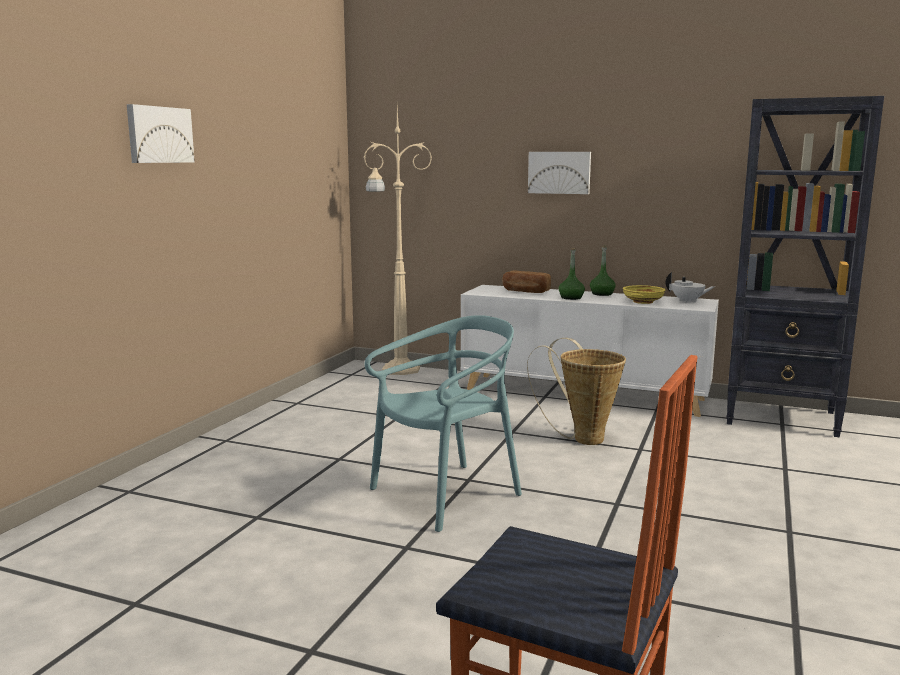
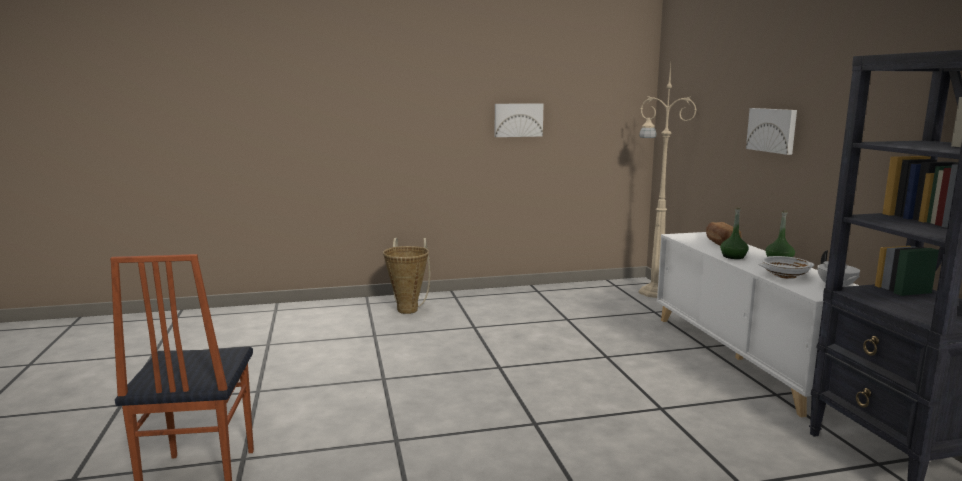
camera: 55 degrees right, 0 degrees up
picture [127,104,195,163] -> picture moved to [495,103,543,137]
turquoise chair [364,315,522,532] -> none
basket [527,338,626,445] -> basket moved to [383,238,430,314]
yellow bowl [623,285,665,304] -> white bowl [758,256,814,279]

